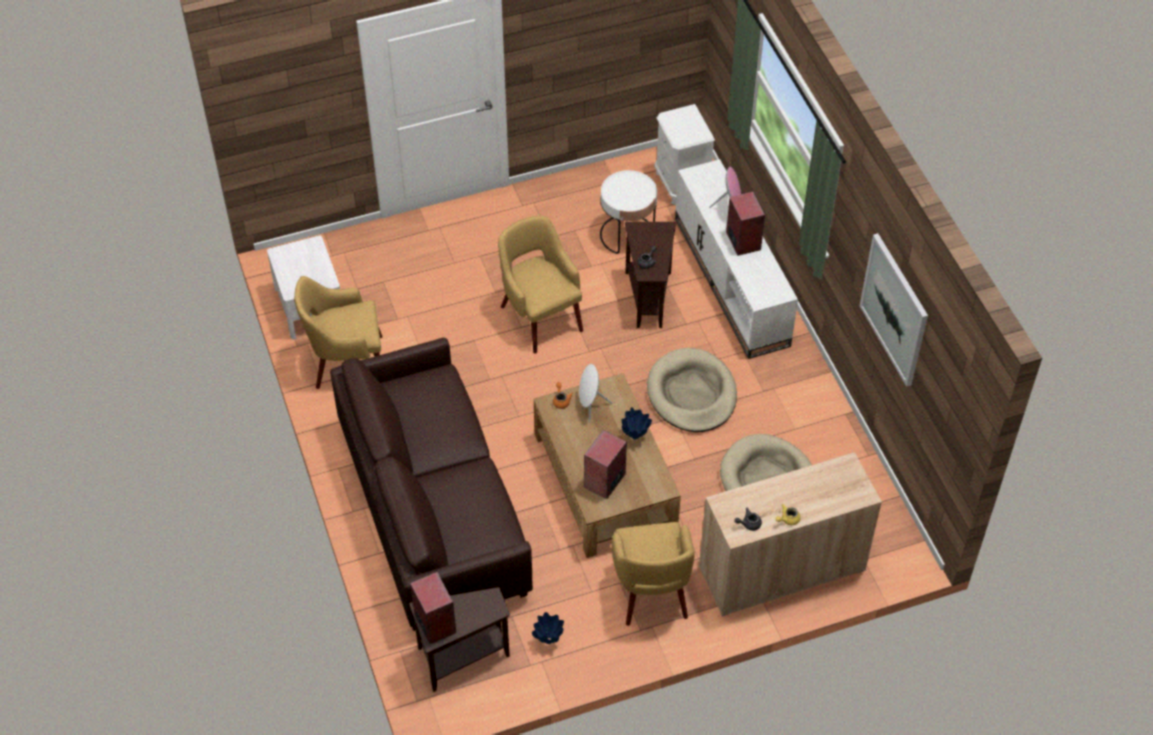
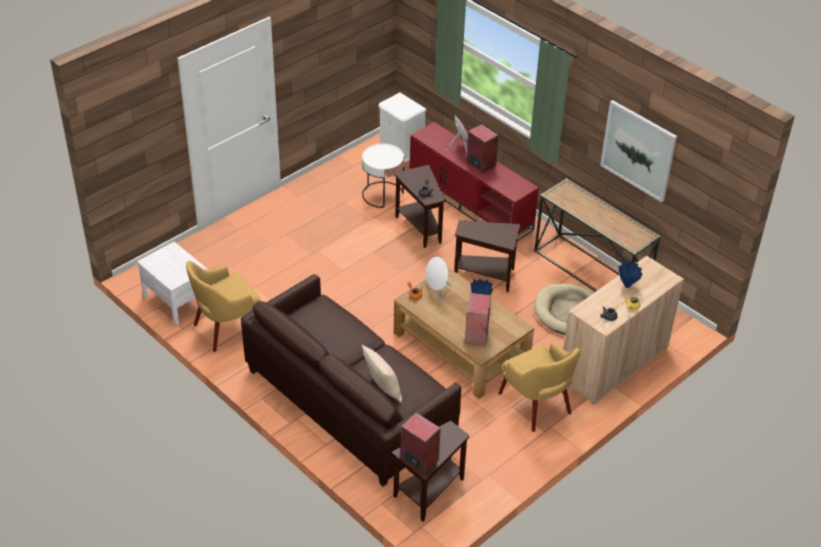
camera: 25 degrees left, 10 degrees down
yellow armchair [498,216,583,354] -> none
blue vase [532,612,564,644] -> blue vase moved to [618,262,642,288]
beige dog bed [647,348,737,432] -> brown side table [454,220,520,292]
white tv stand [675,159,798,359] -> red tv stand [410,122,539,241]
none -> beige pillow [362,344,402,403]
none -> console table [534,178,661,292]

